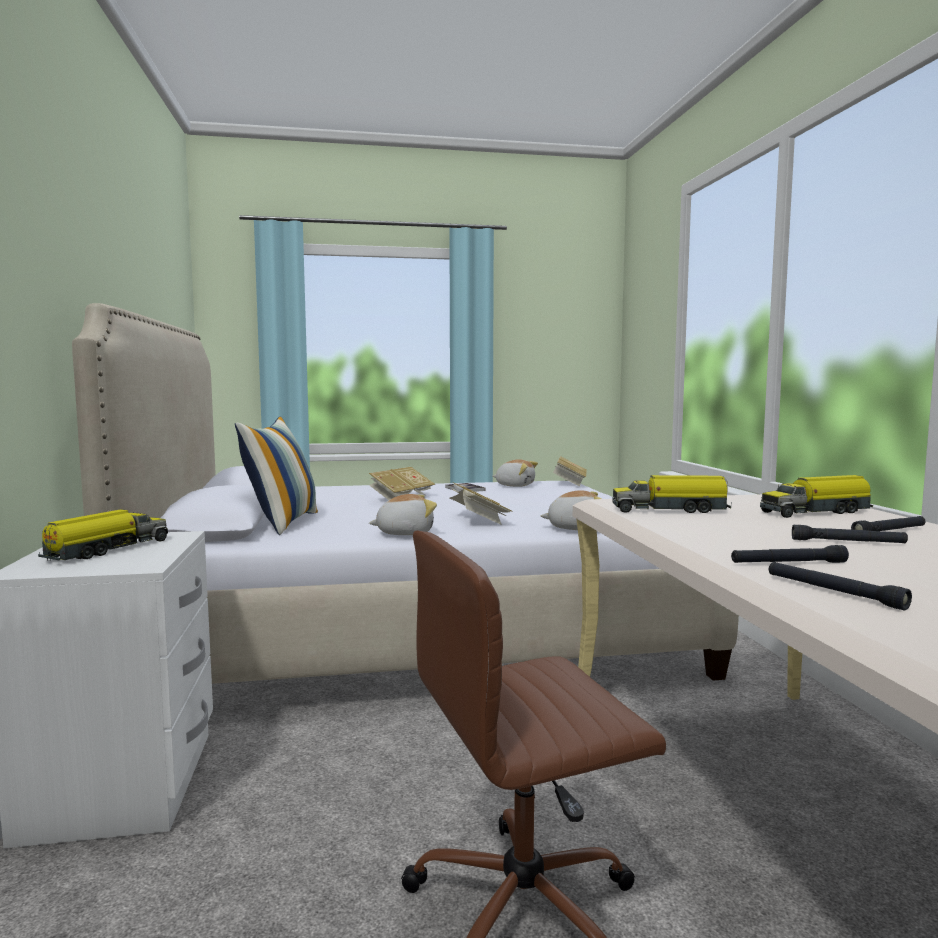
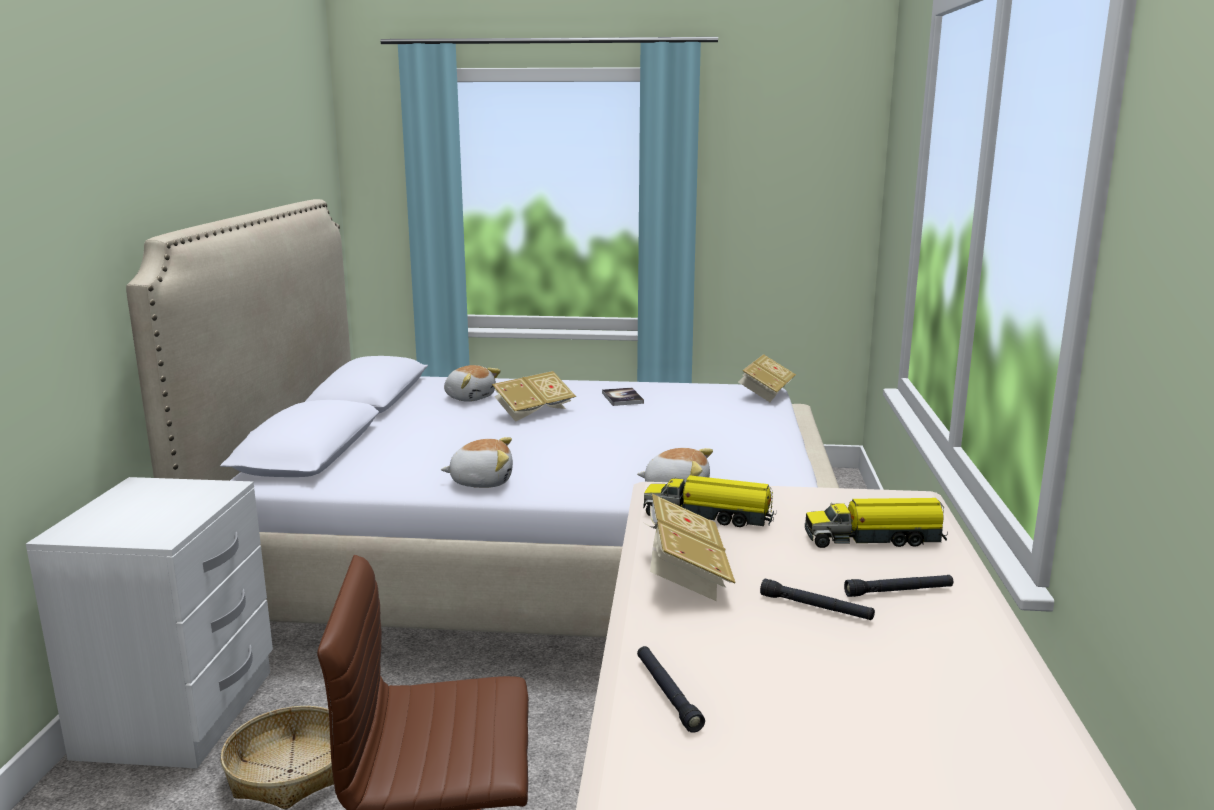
camera: 15 degrees right, 10 degrees up
toy truck [38,509,168,561] -> none
pillow [235,417,318,535] -> none
book [450,482,513,525] -> book moved to [644,494,736,601]
plush toy [493,459,538,487] -> plush toy moved to [444,365,501,402]
black flashlight [731,545,849,563] -> none
none -> basket [220,706,334,809]

